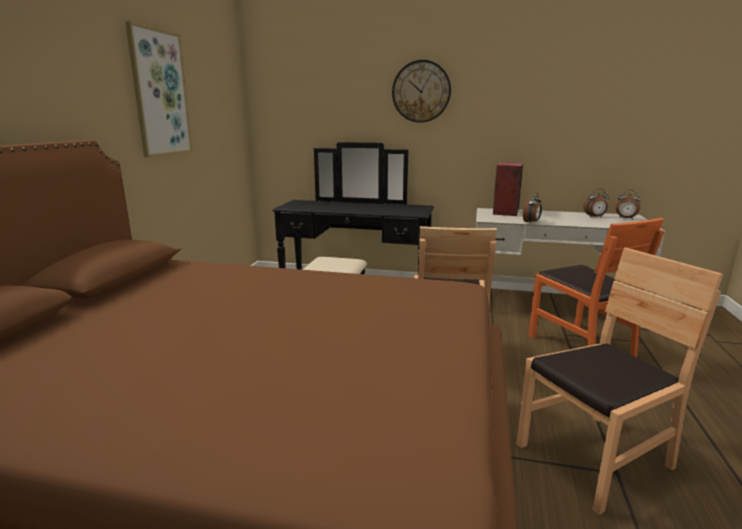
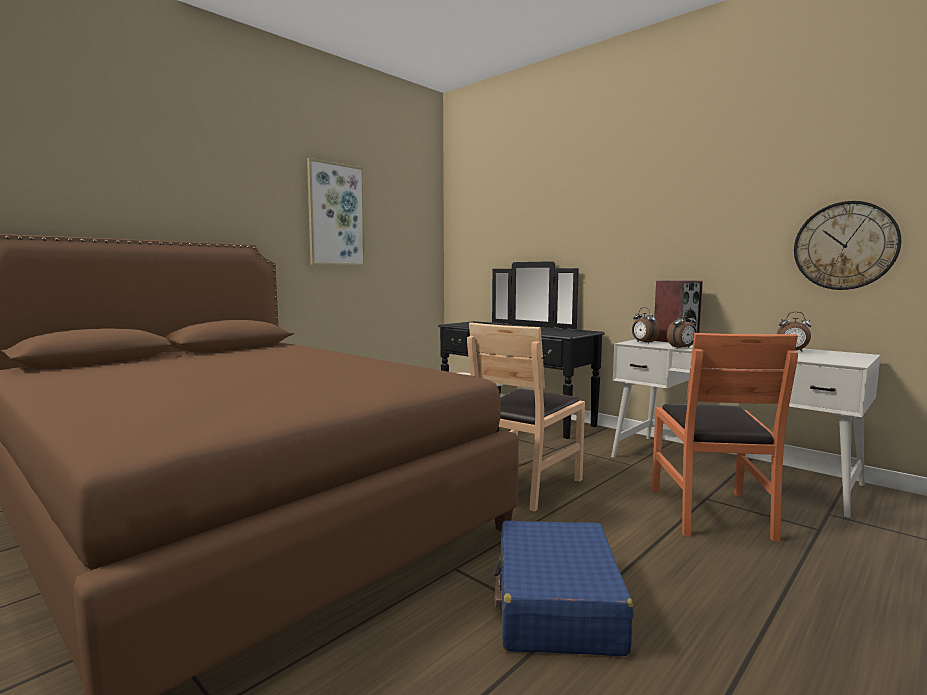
camera: 30 degrees right, 10 degrees down
wall clock [392,60,451,123] -> wall clock moved to [794,201,901,290]
brown chair [516,248,723,515] -> blue suitcase [494,521,634,656]
alarm clock [616,190,641,219] -> alarm clock moved to [632,307,660,344]

